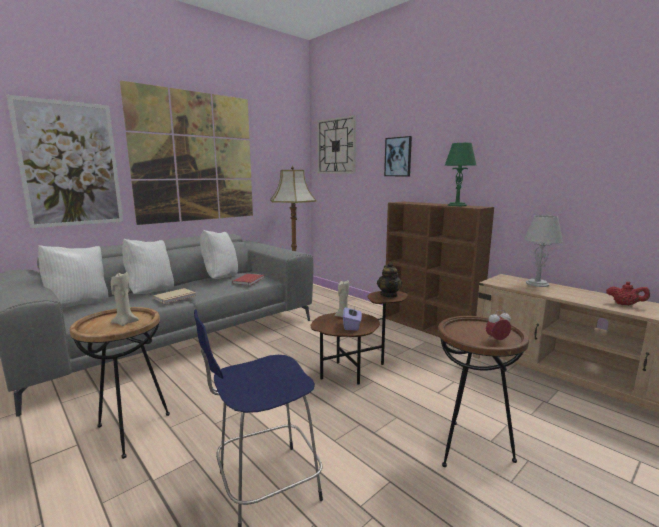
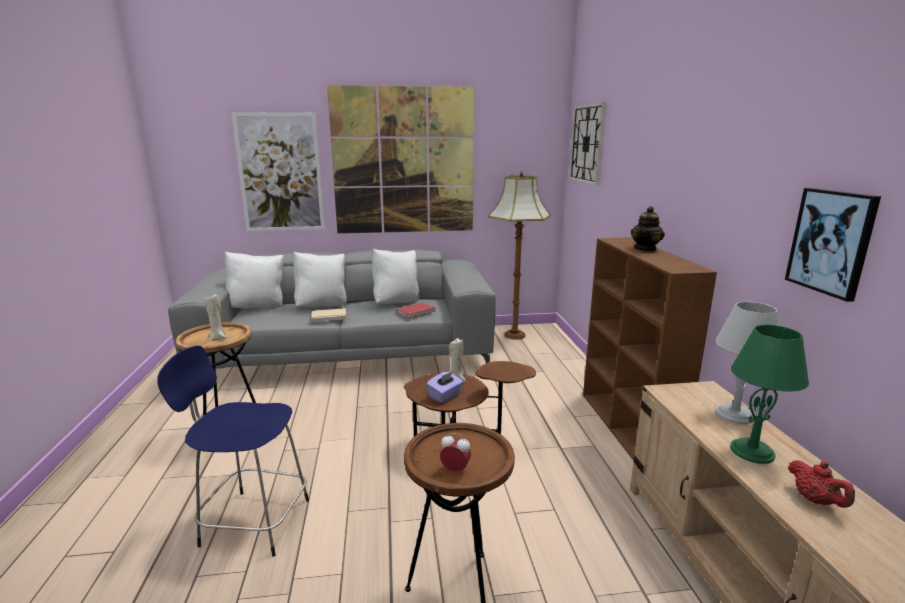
camera: 35 degrees right, 5 degrees up
teapot [377,262,402,298] -> teapot moved to [631,206,665,252]
picture [384,136,412,176] -> picture moved to [785,188,881,302]
green table lamp [445,143,476,206] -> green table lamp moved to [730,325,809,464]

